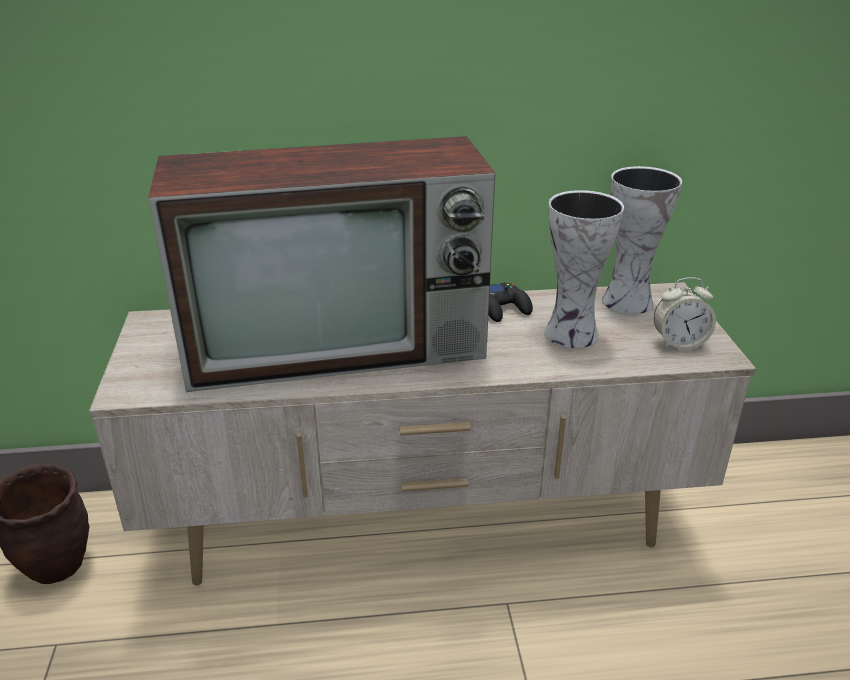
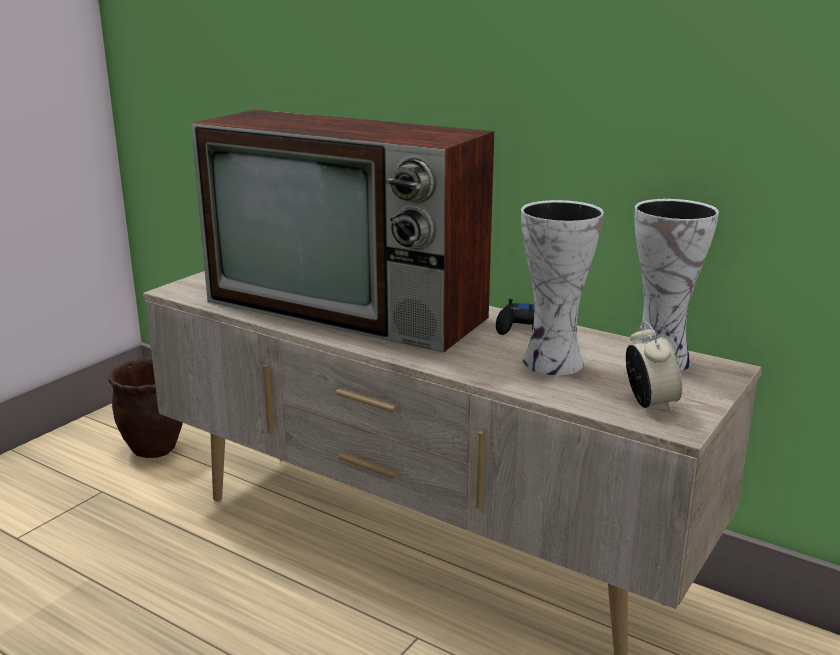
camera: 40 degrees right, 10 degrees down
alarm clock [654,277,716,350] -> alarm clock turned 135 degrees counterclockwise [626,321,682,412]

